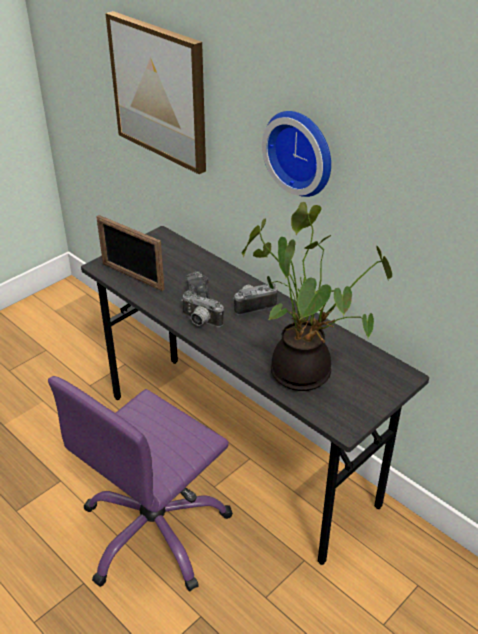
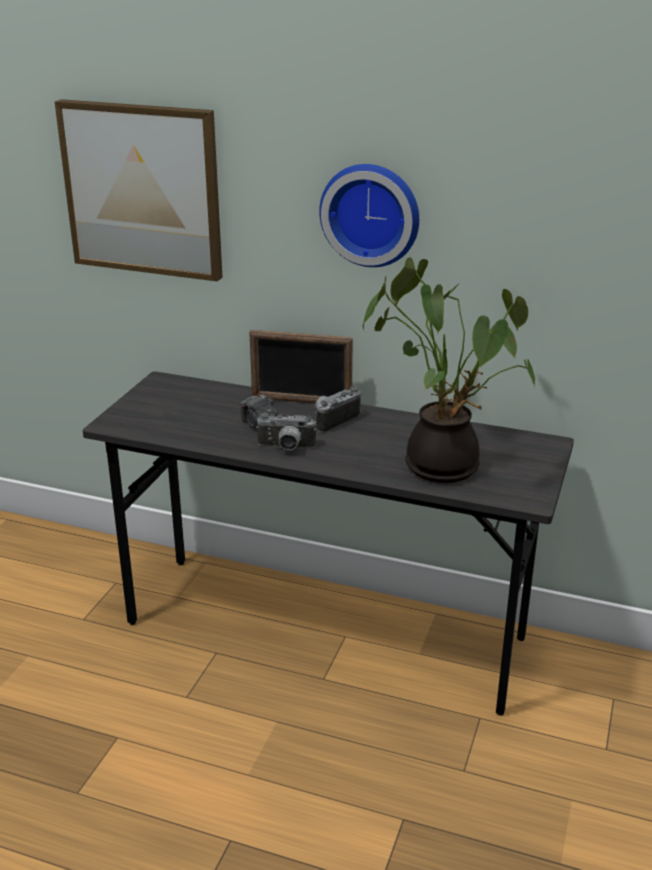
camera: 25 degrees left, 10 degrees down
purple office chair [48,376,233,591] -> none
picture frame [96,215,165,291] -> picture frame moved to [249,330,353,403]

